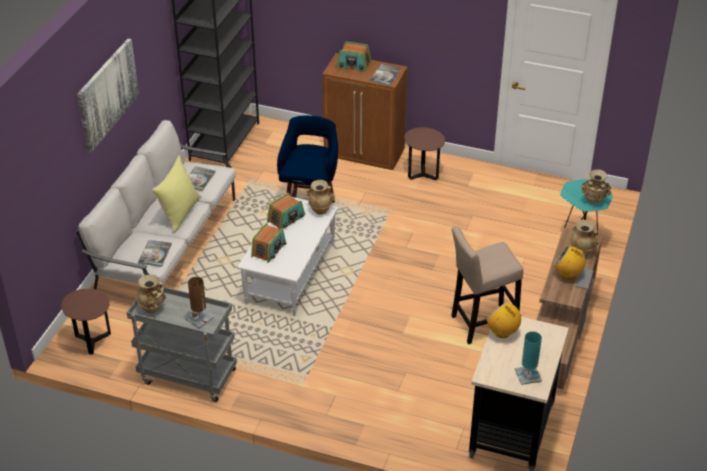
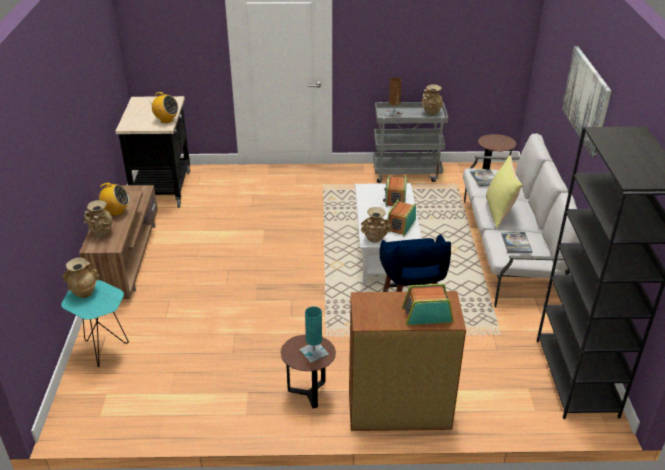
camera: 160 degrees right, 5 degrees down
book [369,64,401,86] -> none
beige stool [451,226,523,344] -> none
turquoise table lamp [515,331,542,385] -> turquoise table lamp moved to [300,306,329,363]

